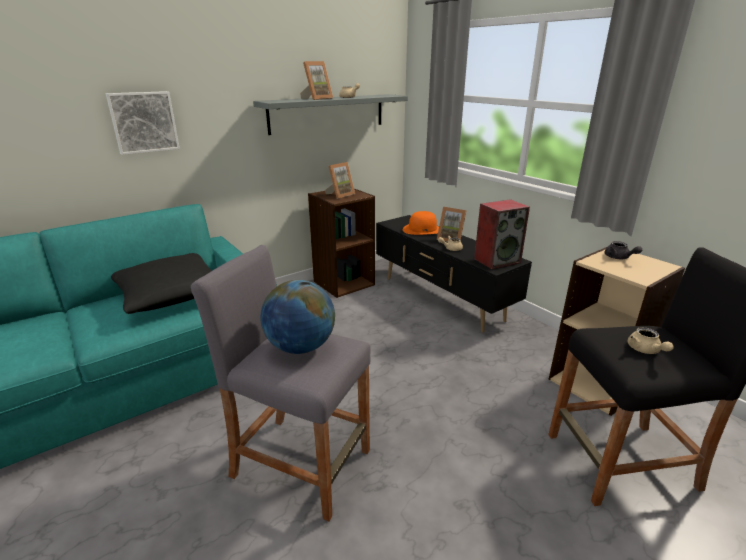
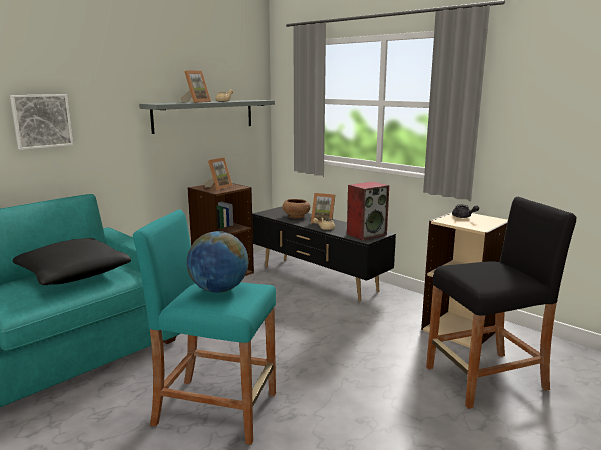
camera: 10 degrees left, 10 degrees down
grey stool [191,245,371,521] -> turquoise stool [133,209,276,445]
orange hat [403,211,439,235] -> brown bowl [282,199,310,219]
beige teapot [628,327,674,354] -> none

